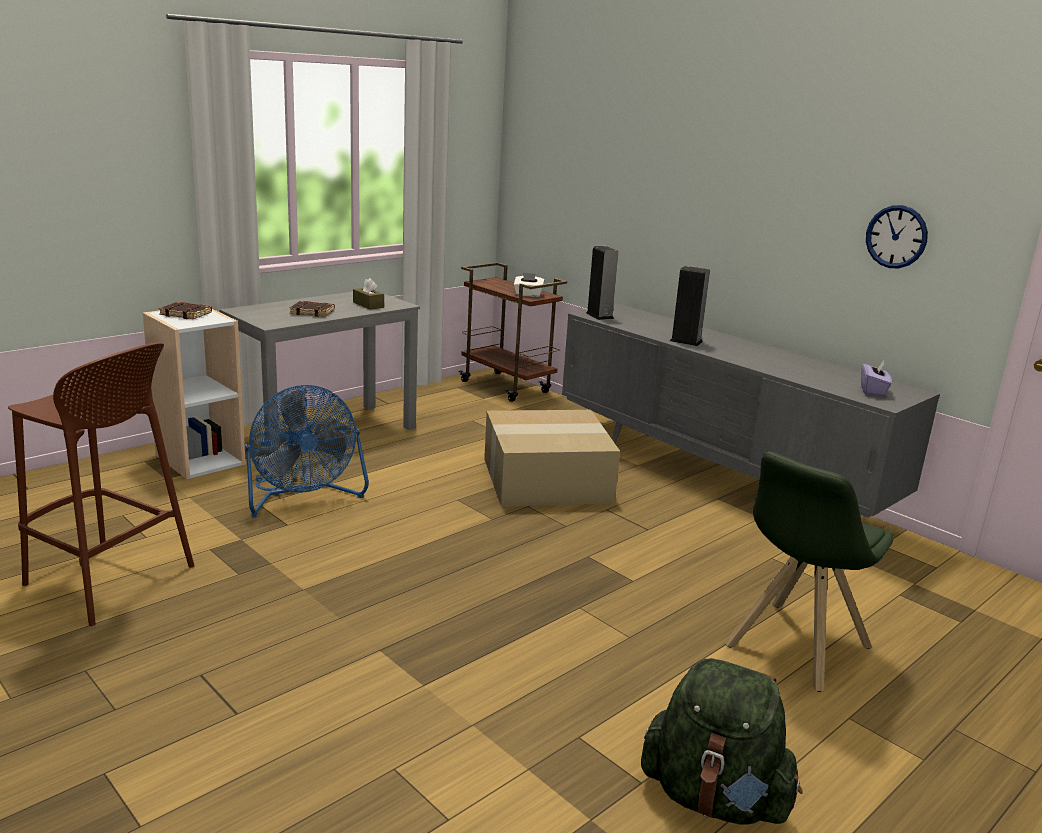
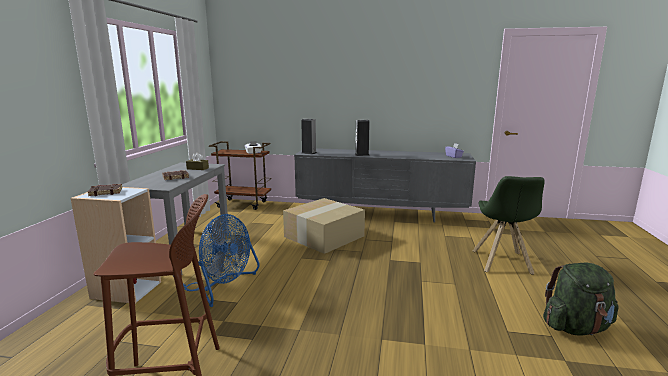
camera: 35 degrees left, 5 degrees down
wall clock [866,205,928,268] -> none

